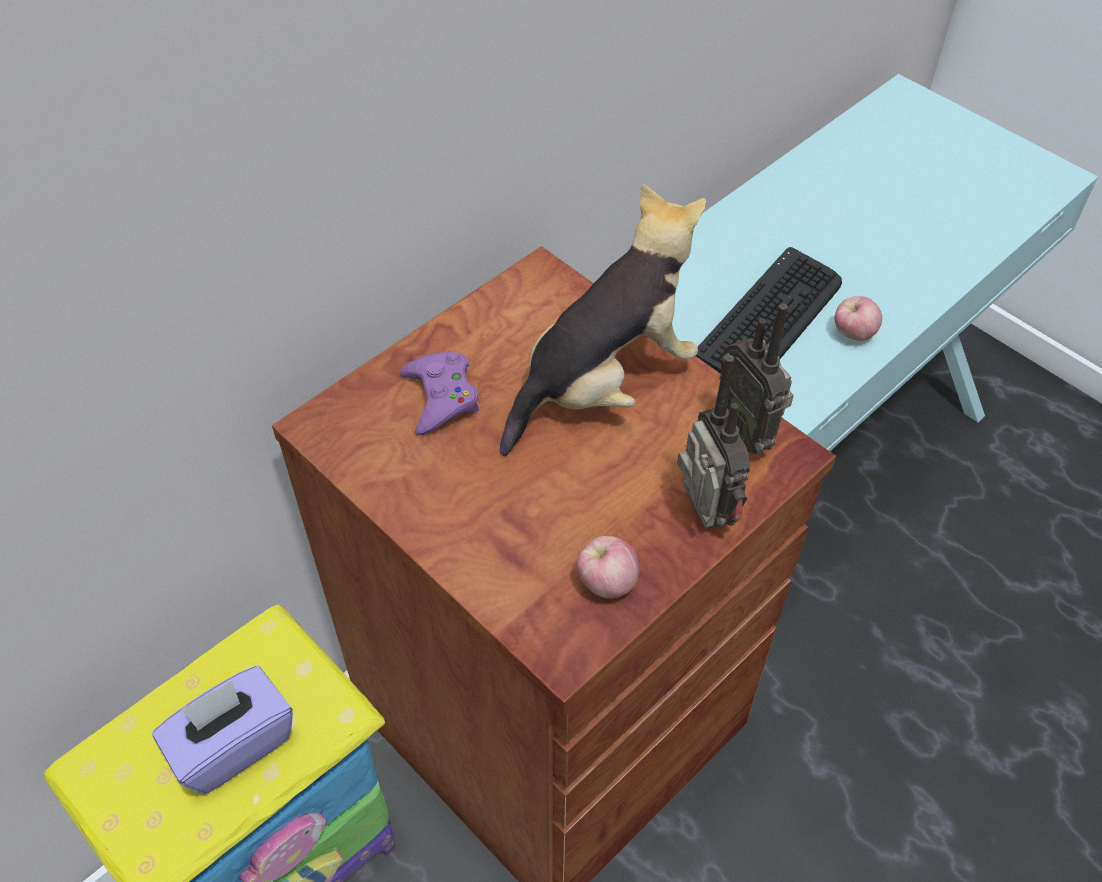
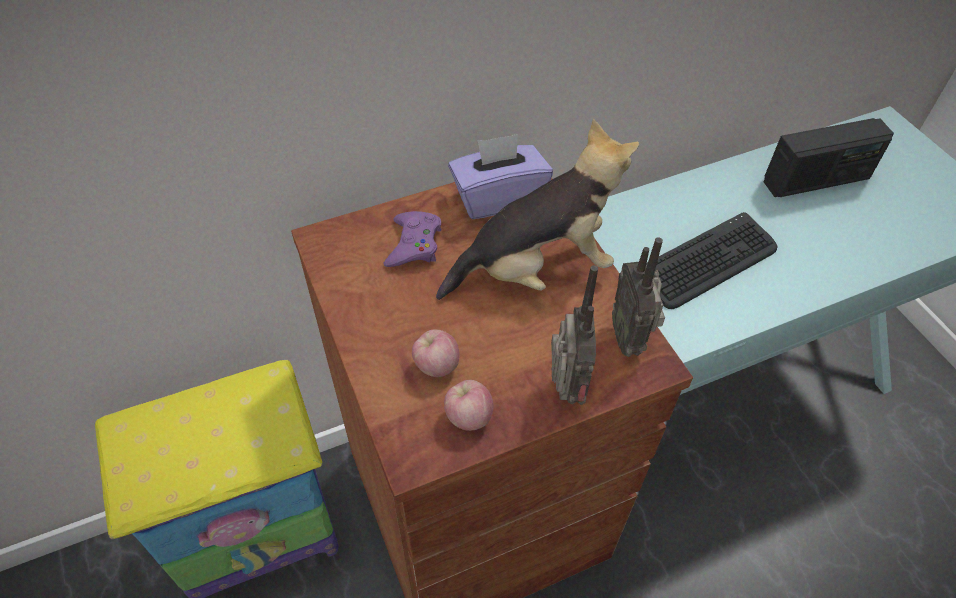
camera: 20 degrees right, 0 degrees up
purple tissue box [152,666,293,795] -> purple tissue box moved to [448,134,553,219]
apple [834,296,882,341] -> apple moved to [412,330,459,377]
none -> radio [764,118,894,197]

